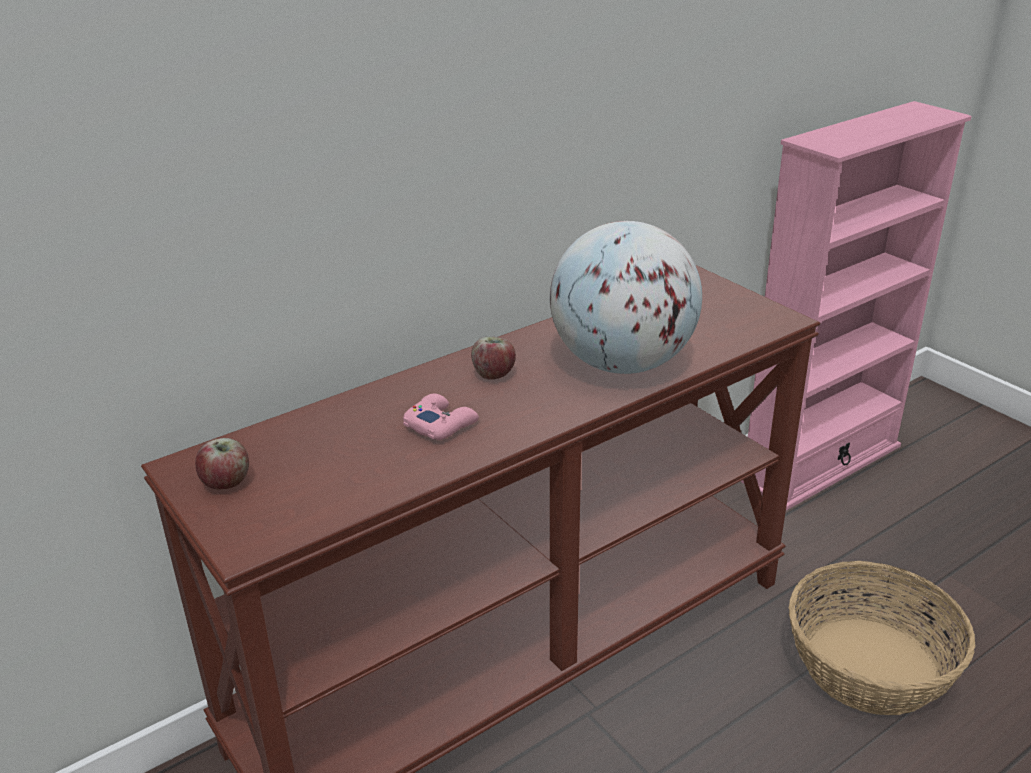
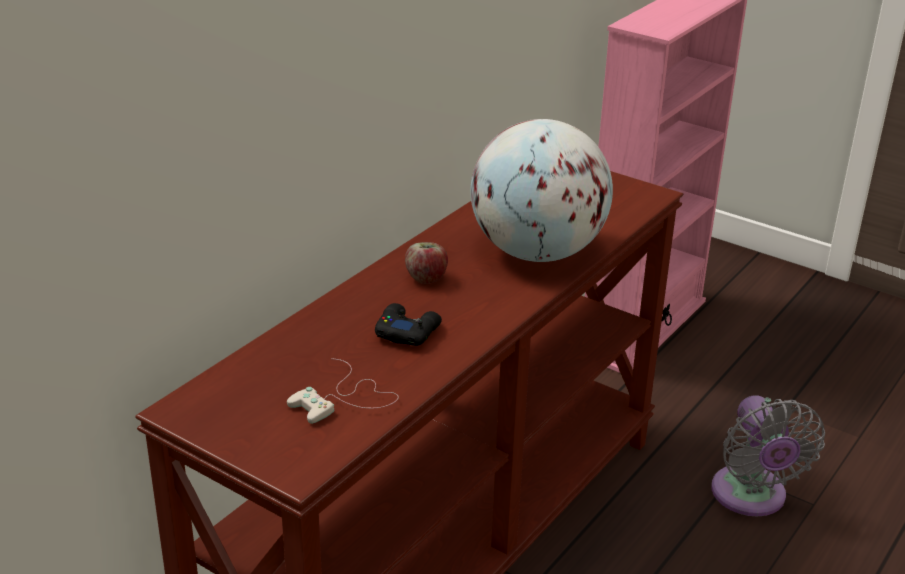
camera: 20 degrees left, 0 degrees up
apple [195,438,249,489] -> none
pink game controller [403,394,479,440] -> black game controller [375,303,442,346]
basket [789,561,976,715] -> grey fan [711,395,825,516]
none -> white game controller [287,358,399,424]

